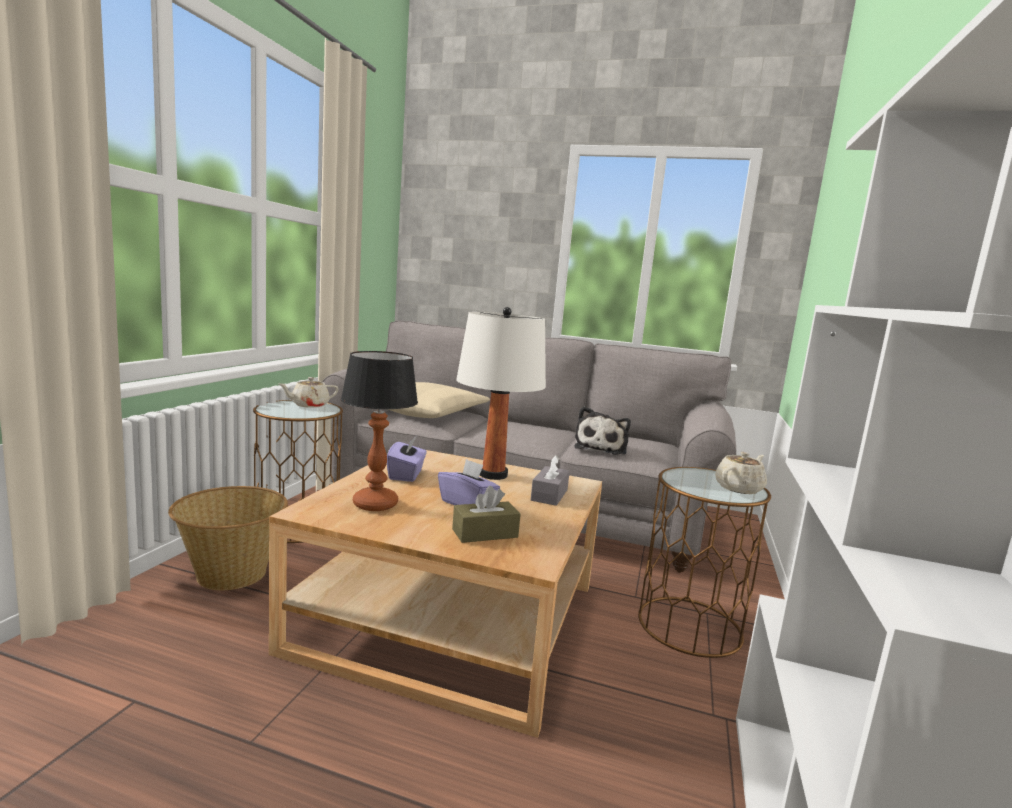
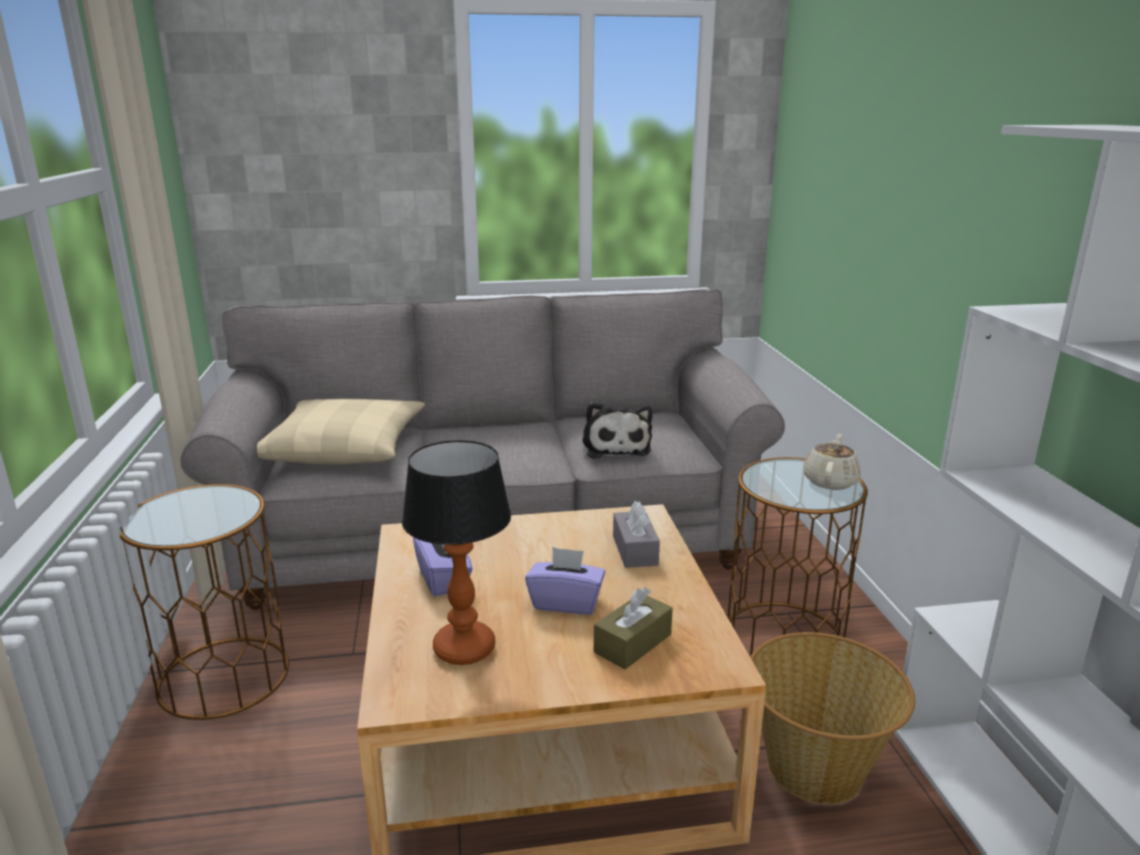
camera: 25 degrees left, 10 degrees up
basket [168,486,288,590] -> basket moved to [750,632,915,804]
beige teapot [279,377,338,408] -> none
white table lamp [456,307,546,480] -> none

